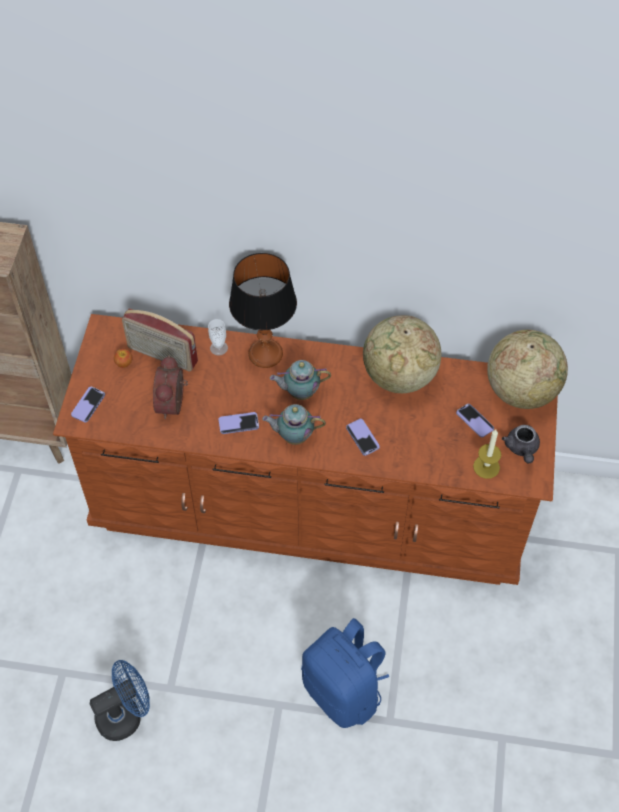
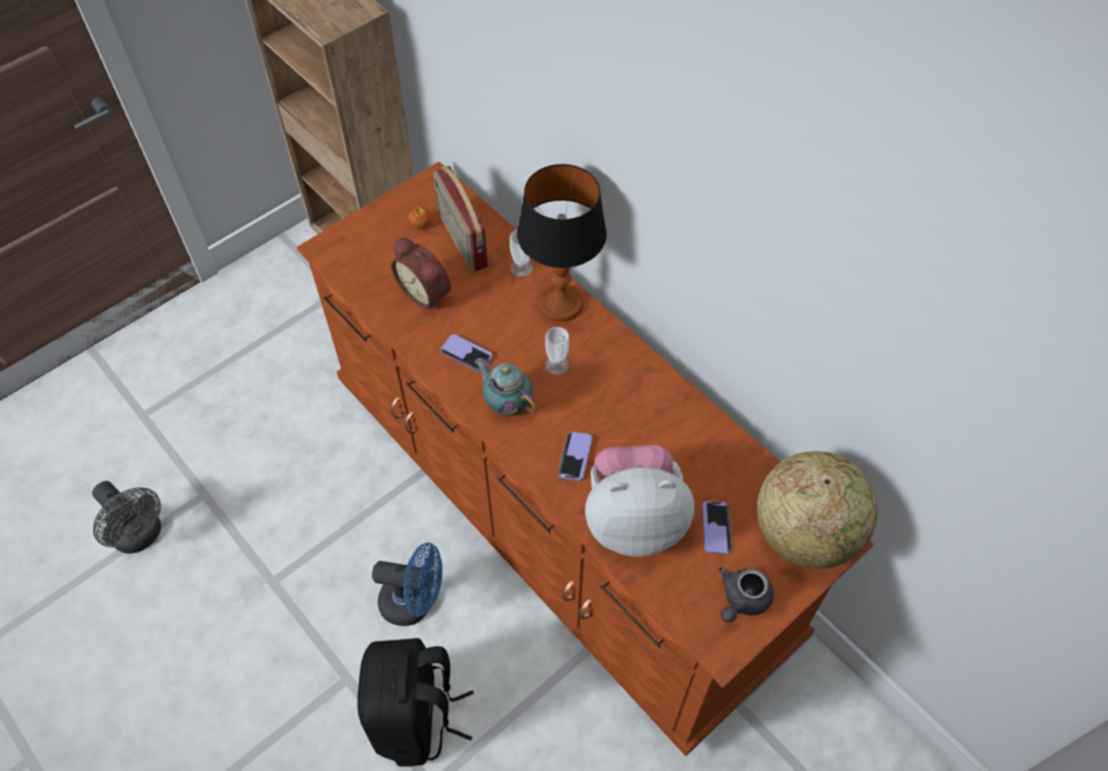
camera: 40 degrees right, 0 degrees up
phone [71,387,105,423] -> none
blue fan [89,660,150,741] -> blue fan moved to [372,543,443,626]
alarm clock [153,355,188,419] -> alarm clock turned 90 degrees counterclockwise [391,238,451,310]
teapot [270,360,331,400] -> cup [545,327,569,375]
blue backpack [301,618,389,728] -> black backpack [357,638,474,767]
globe [363,315,441,393] -> none
candle [473,430,501,479] -> none
none -> grey fan [92,481,161,554]
none -> plush toy [585,445,694,557]

